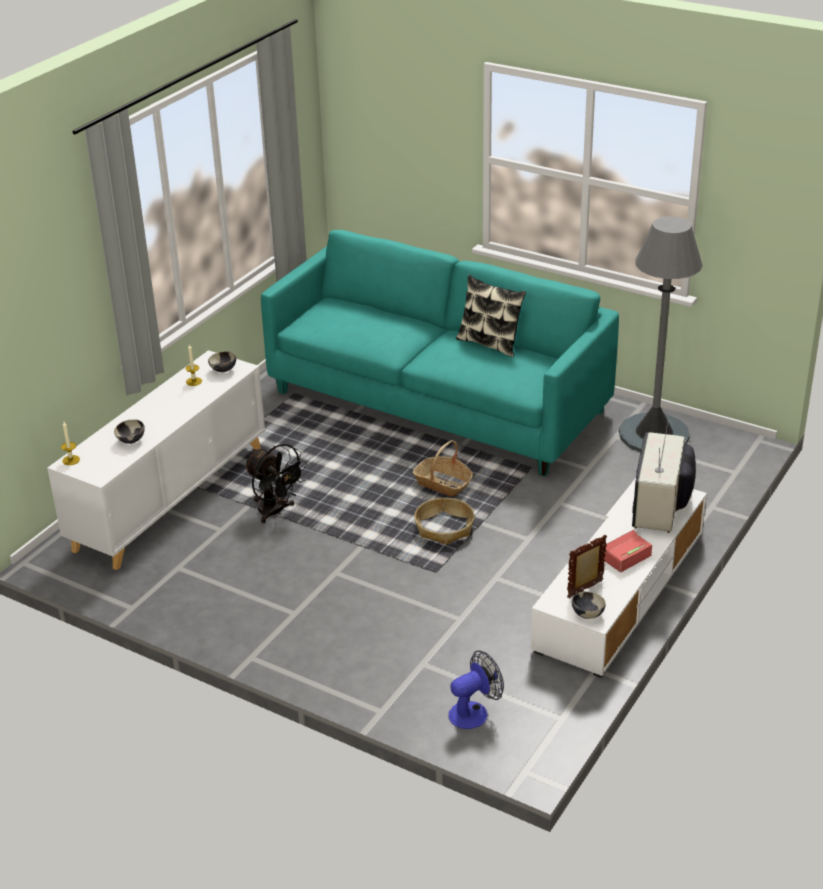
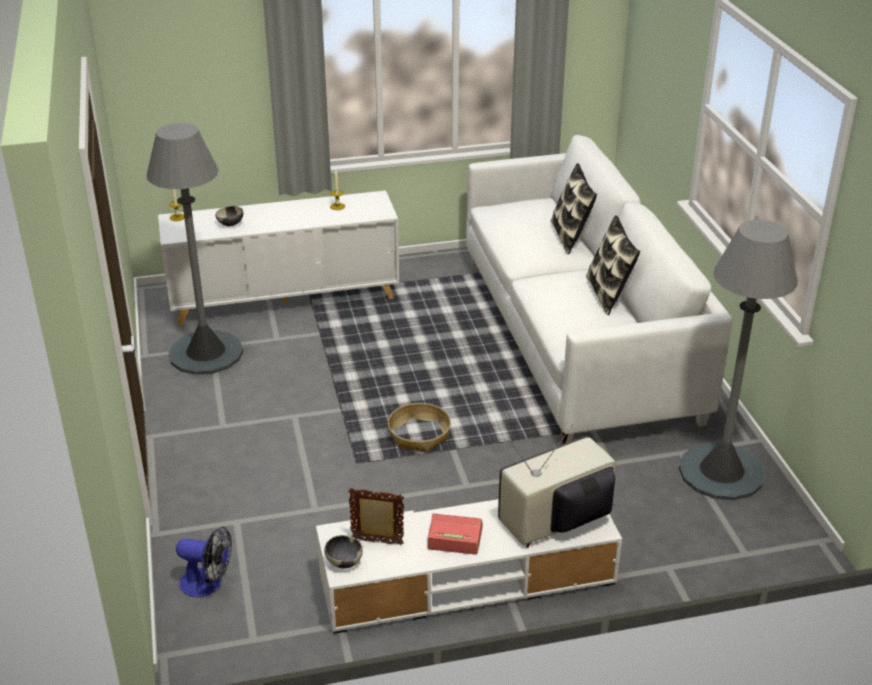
camera: 45 degrees right, 0 degrees up
bowl [208,351,236,373] -> none
black fan [244,444,308,523] -> none
turquoise sofa [261,230,619,477] -> white sofa [466,135,732,444]
basket [413,440,473,496] -> none
none -> grey floor lamp [146,123,243,375]
none -> pillow [551,163,597,255]

